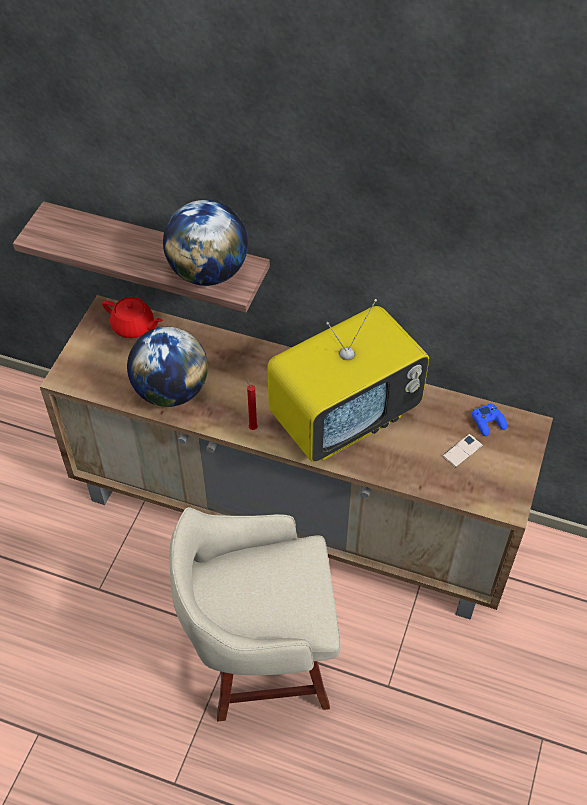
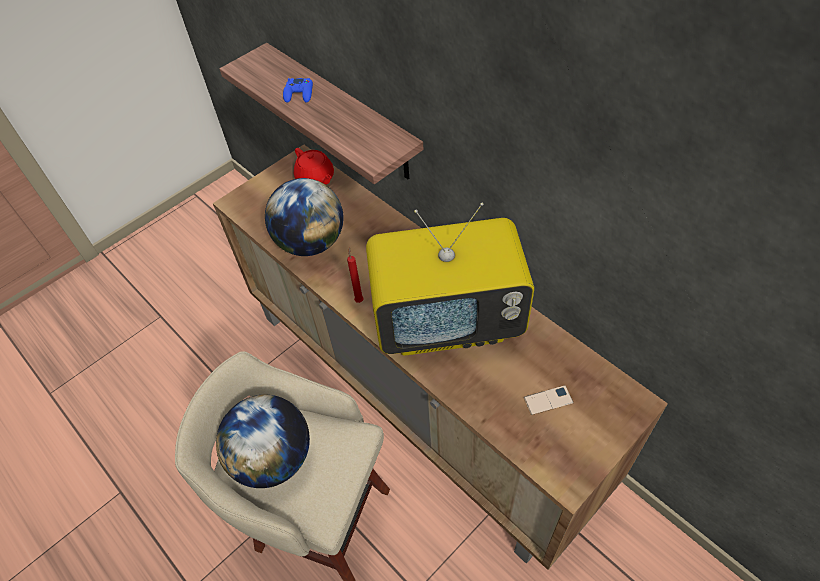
camera: 30 degrees right, 0 degrees up
globe [163,200,248,286] -> globe moved to [216,395,310,488]
blue game controller [472,403,507,436] -> blue game controller moved to [283,78,313,103]

